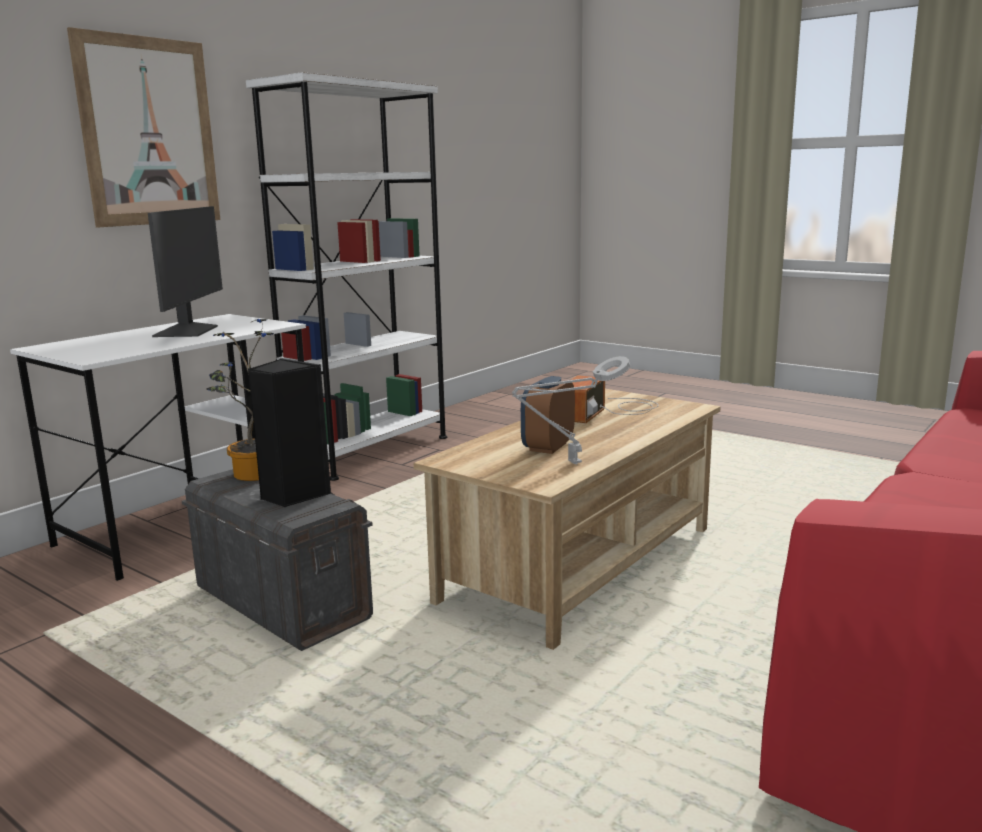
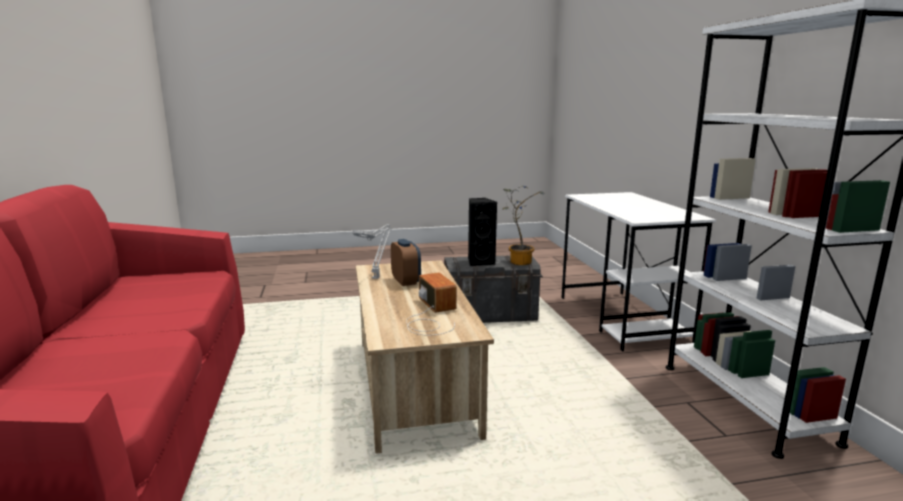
camera: 130 degrees right, 0 degrees up
picture [67,27,220,227] -> none
monitor [148,206,223,337] -> none

